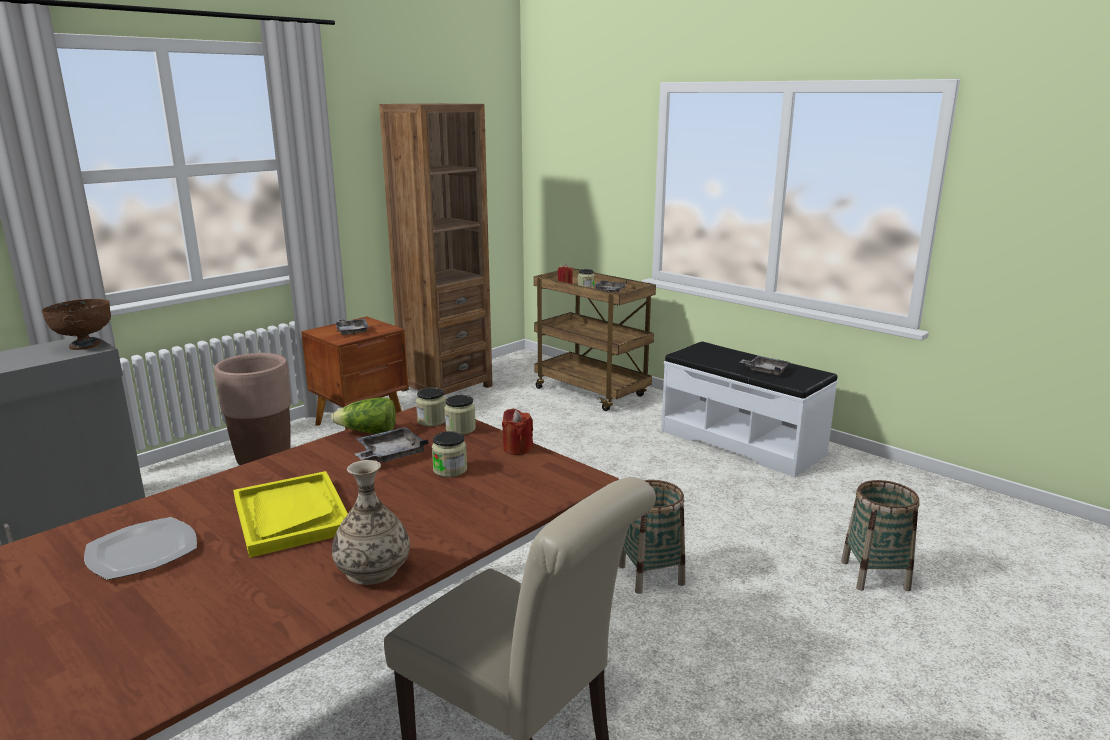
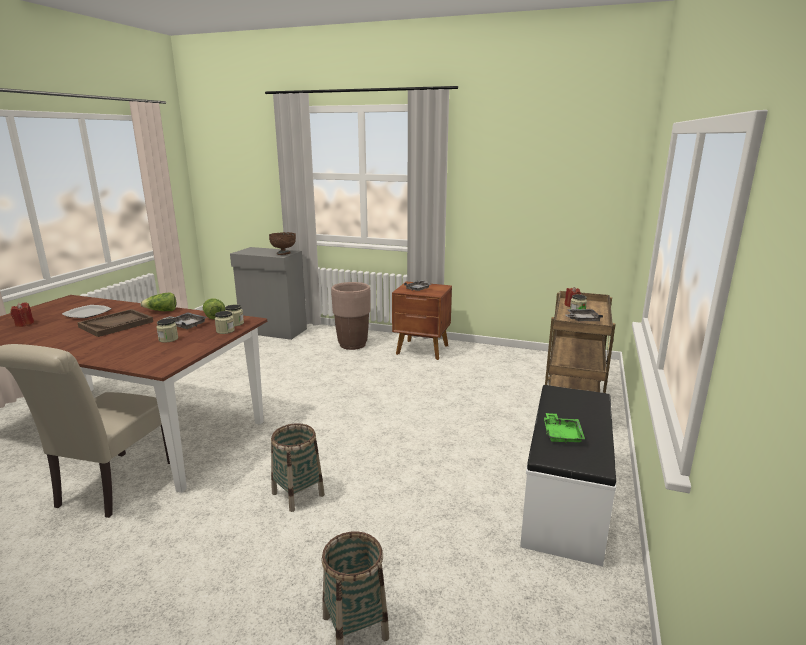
camera: 65 degrees right, 0 degrees up
yellow tray [233,471,348,558] -> brown tray [77,309,153,337]
vase [332,460,410,585] -> none
brown bookcase [379,103,492,395] -> none
red candle [502,408,533,455] -> red candle moved to [10,302,34,327]
grey tray [740,355,790,375] -> green tray [544,413,585,444]
none -> lettuce [140,293,176,311]

